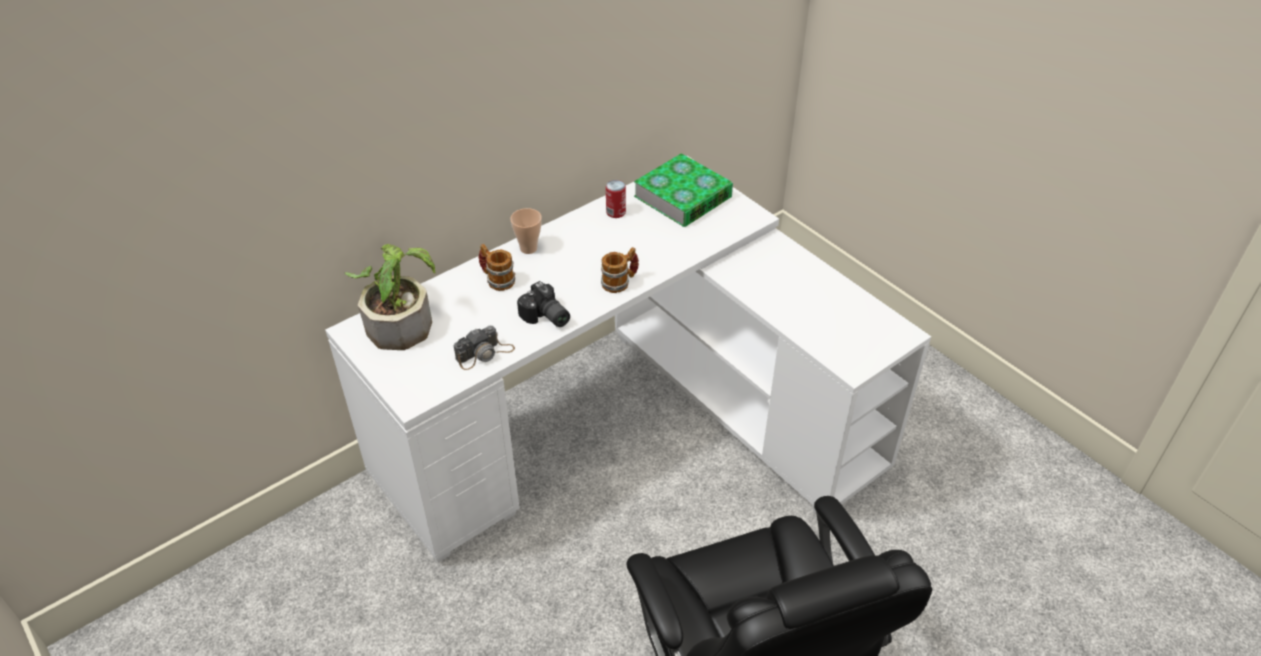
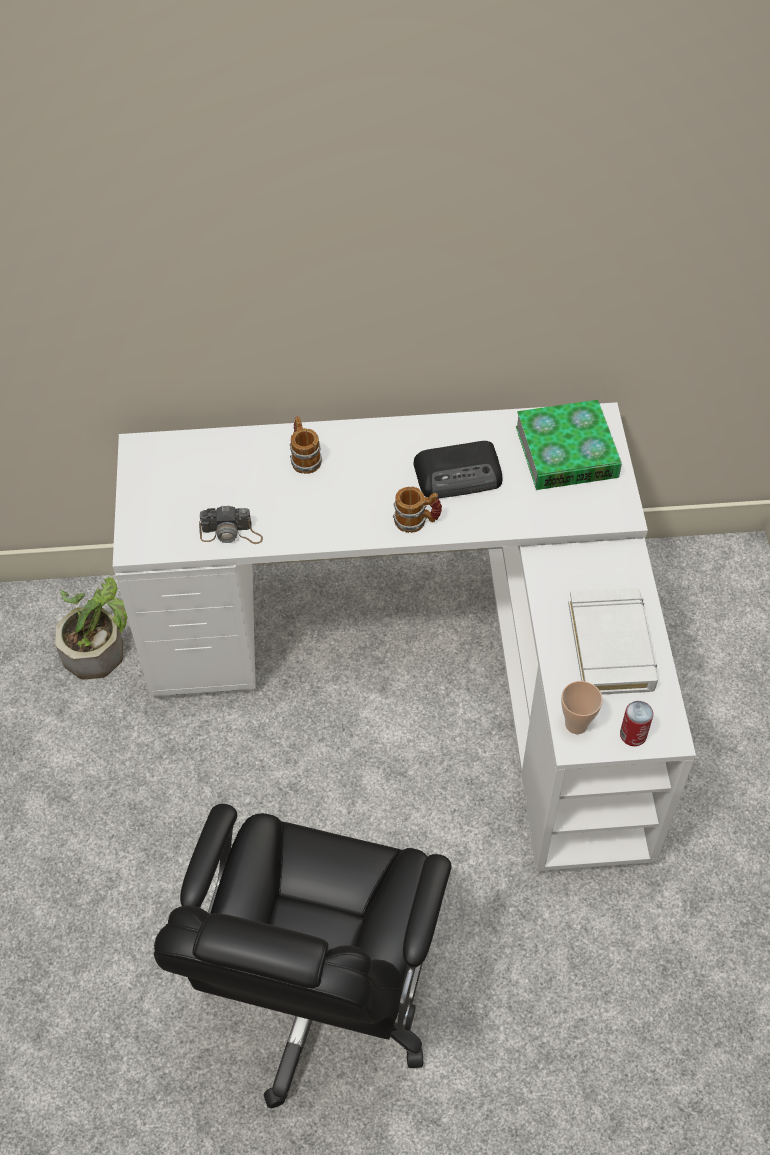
camera: 35 degrees right, 10 degrees up
potted plant [345,244,436,350] -> potted plant moved to [55,577,127,679]
cup [510,208,542,254] -> cup moved to [561,681,603,734]
camera [517,281,570,327] -> none
can [606,180,626,218] -> can moved to [620,701,653,746]
none -> radio [413,441,502,498]
none -> white book [568,588,658,695]

